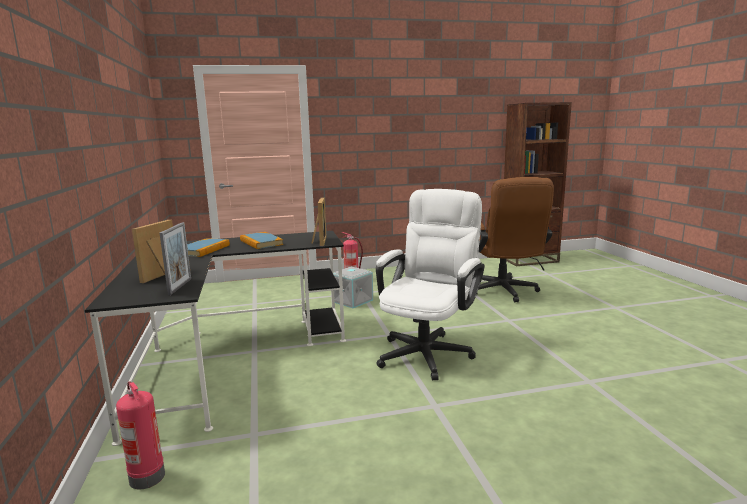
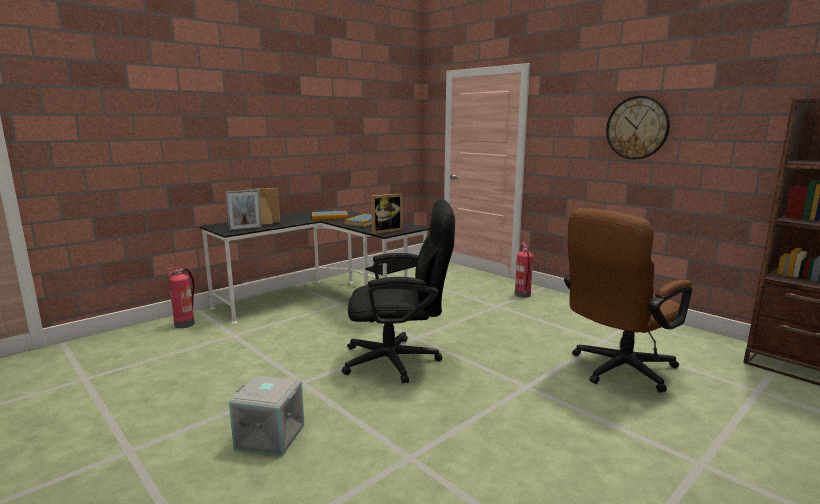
camera: 60 degrees right, 0 degrees up
grey storage box [333,266,373,308] -> grey storage box moved to [229,375,304,456]
white office chair [376,189,485,381] -> black office chair [342,199,455,383]
none -> wall clock [606,96,670,159]

